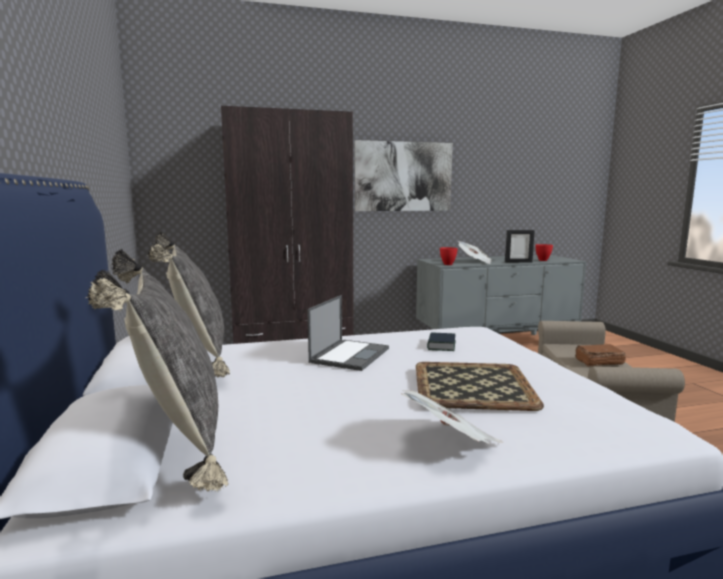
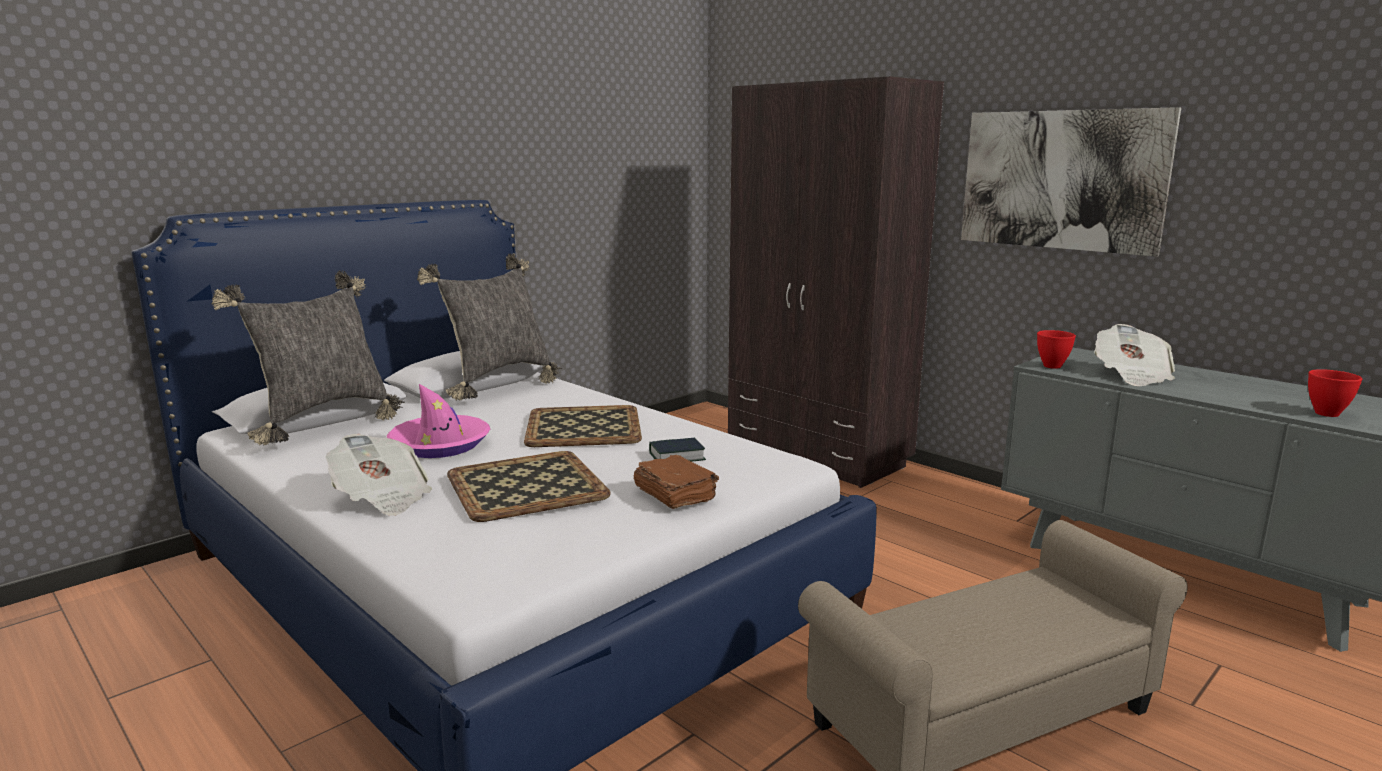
camera: 60 degrees right, 5 degrees up
laptop [307,295,389,371] -> tray [524,405,642,447]
picture frame [505,230,535,263] -> none
brown book [575,344,626,367] -> brown book moved to [633,455,719,509]
none -> pink hat [387,384,490,458]

